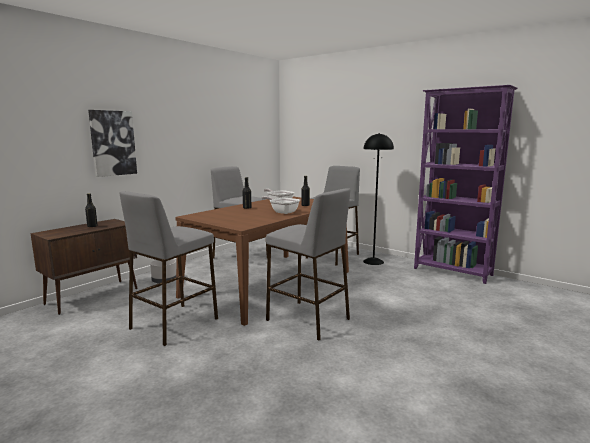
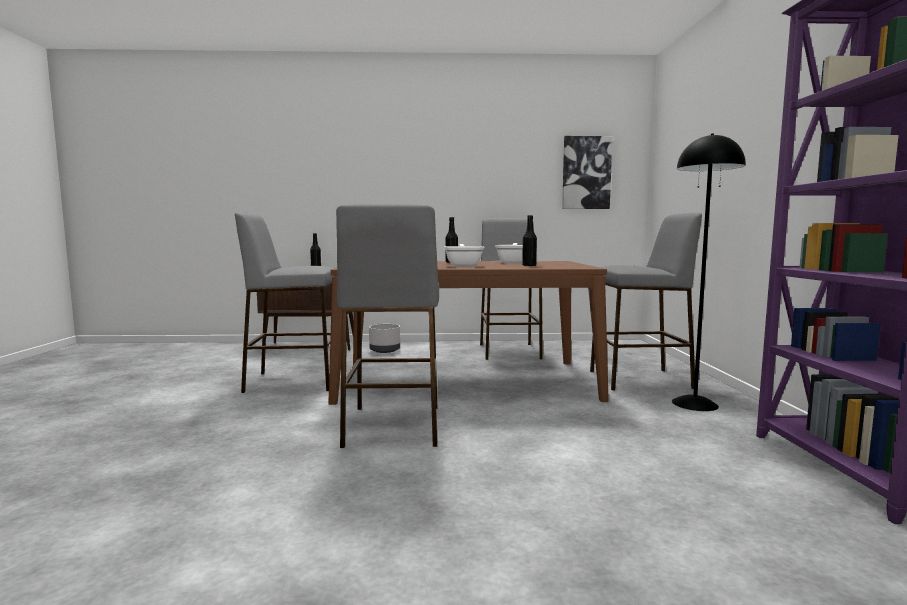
camera: 50 degrees right, 5 degrees down
picture [88,110,137,177] -> picture moved to [562,136,613,209]

